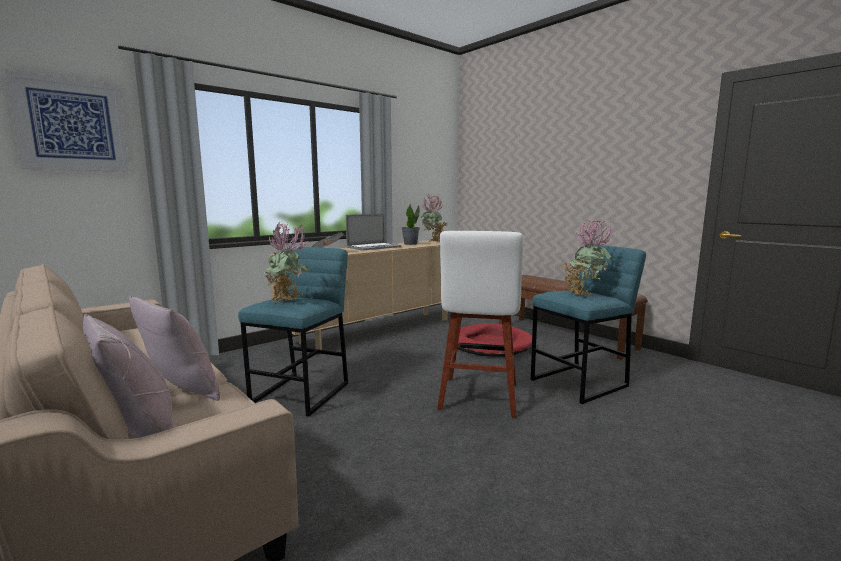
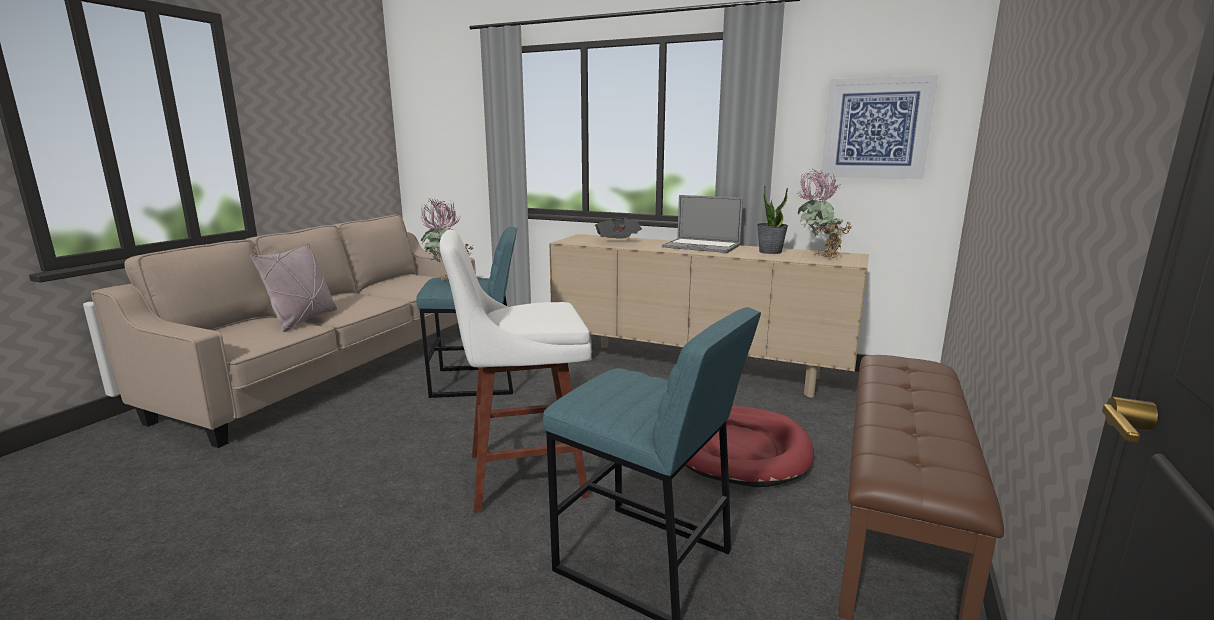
camera: 65 degrees right, 5 degrees up
picture [5,70,130,172] -> picture moved to [821,75,938,179]
purple pillow [83,314,173,438] -> none
potted plant [560,219,611,296] -> none

